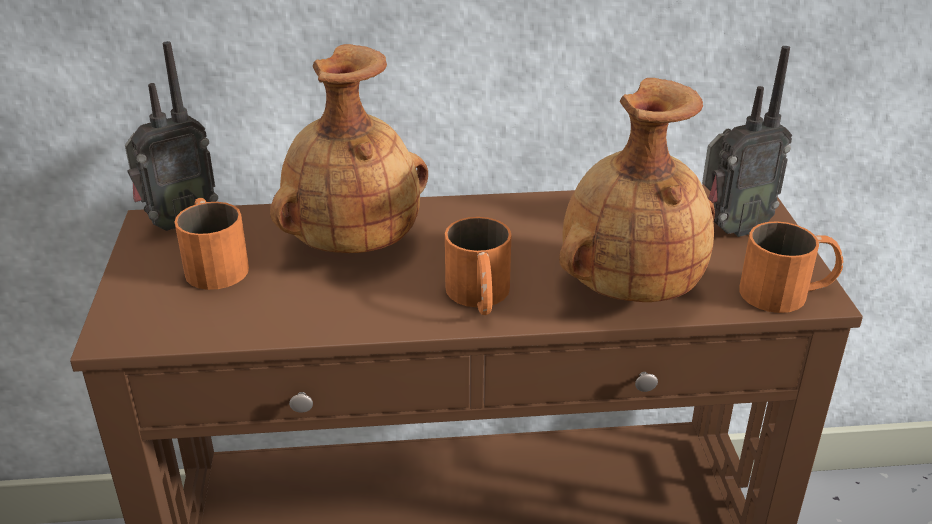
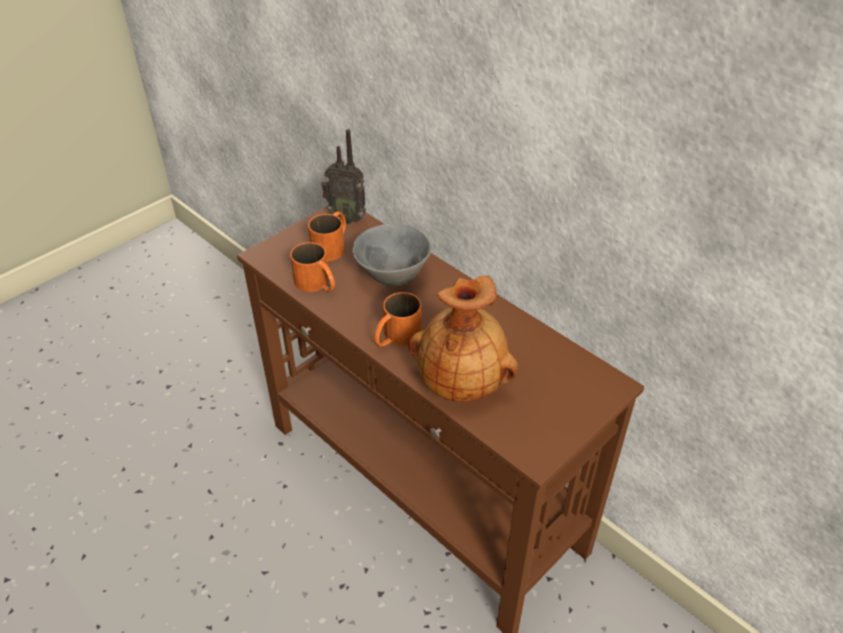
camera: 50 degrees right, 10 degrees up
brown vase [270,44,428,253] -> grey bowl [352,224,431,286]
radio [702,46,793,237] -> none
orange mug [739,221,843,313] -> orange mug moved to [290,242,335,292]

